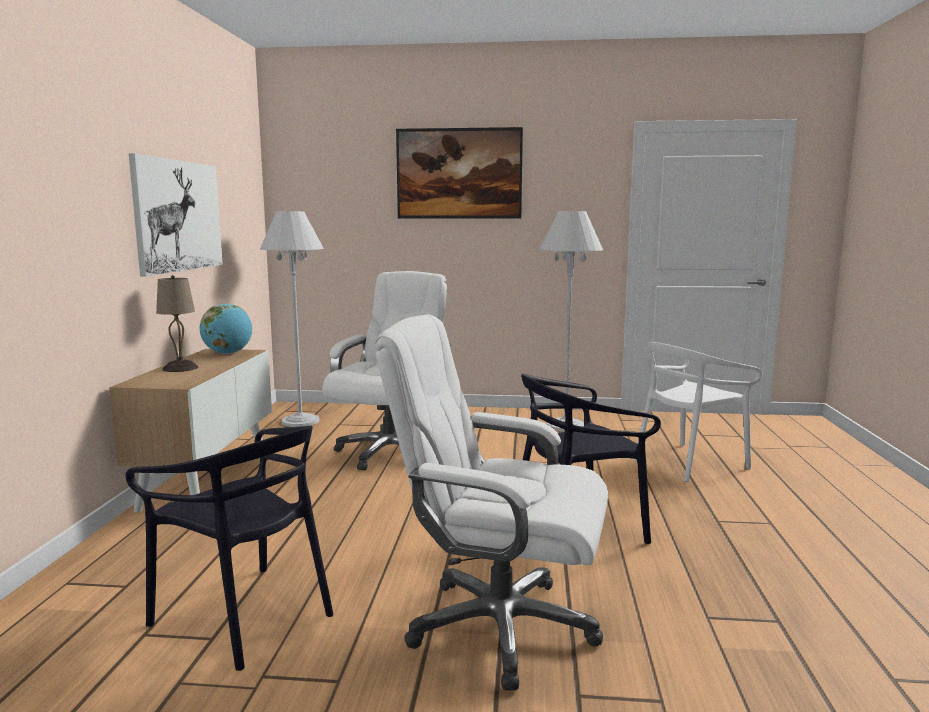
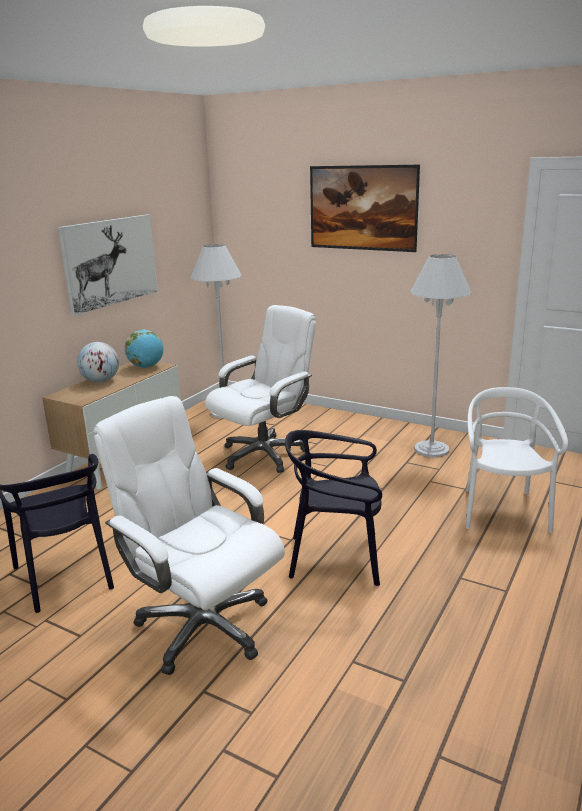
camera: 25 degrees right, 10 degrees up
beige table lamp [156,275,198,372] -> globe [77,342,119,383]
white chair [634,342,762,482] -> white chair turned 105 degrees clockwise [466,387,568,533]

